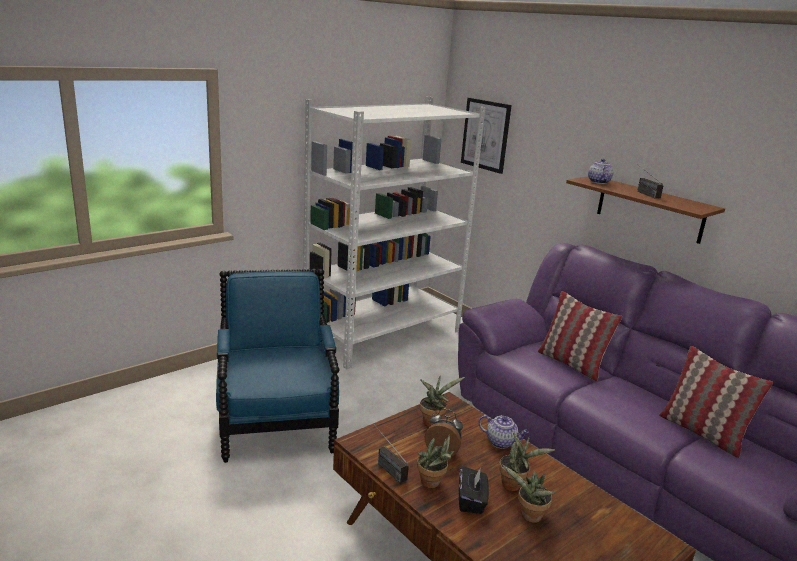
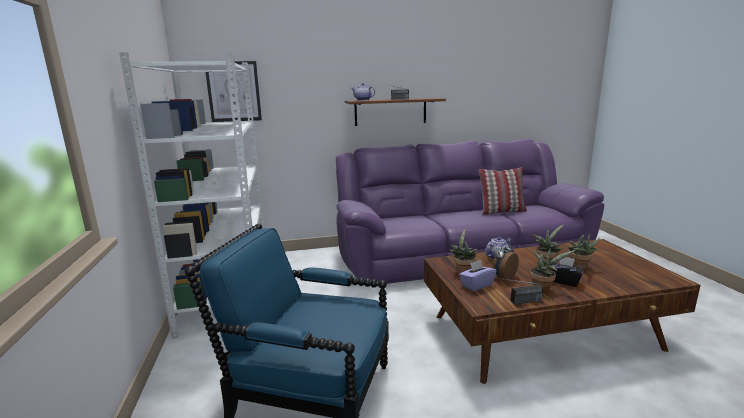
camera: 60 degrees left, 5 degrees down
pillow [538,291,622,381] -> none
none -> purple tissue box [459,260,497,291]

